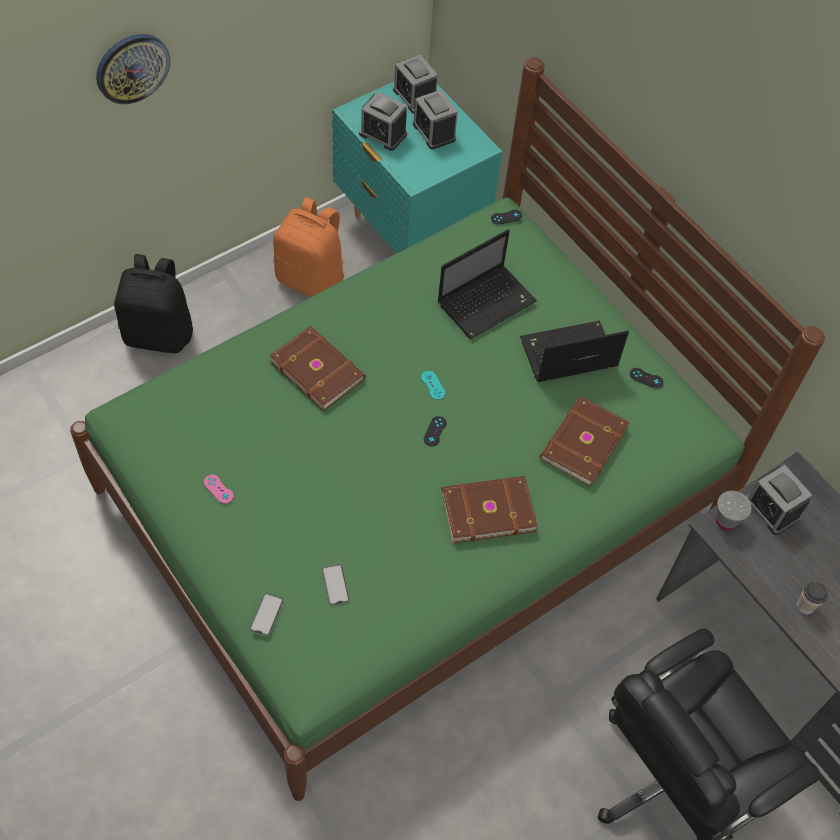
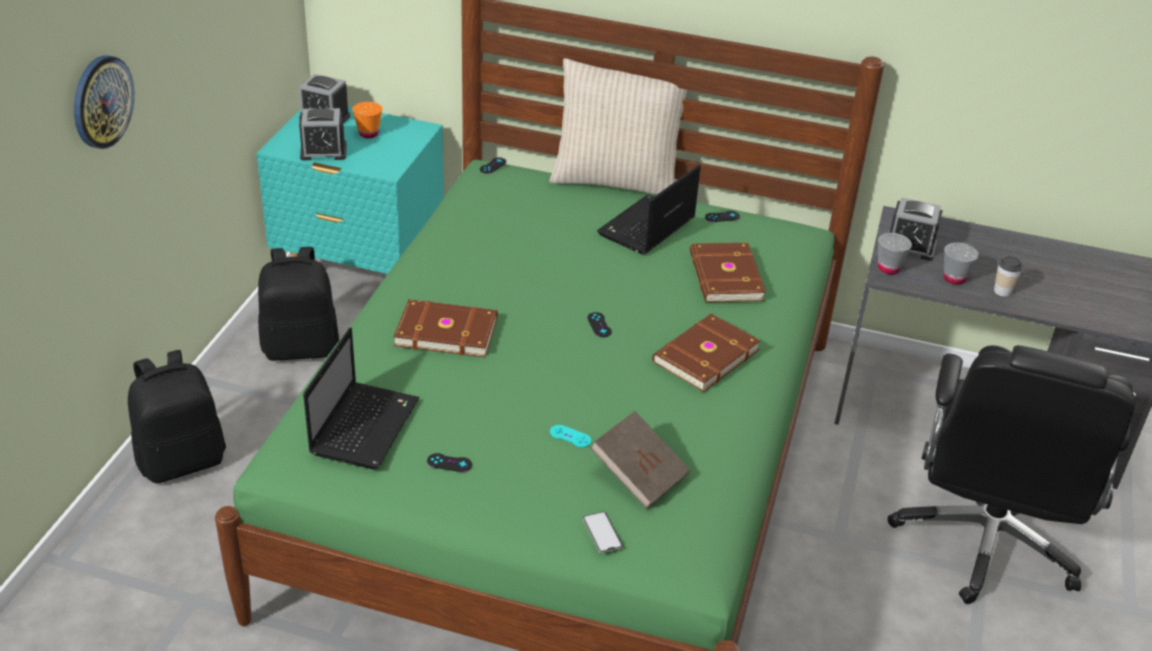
camera: 35 degrees left, 20 degrees down
pink game controller [204,475,234,504] -> black game controller [427,453,472,472]
orange backpack [273,197,344,297] -> black backpack [258,247,339,361]
phone [322,564,350,606] -> brown book [590,411,691,509]
alarm clock [413,90,458,150] -> orange cup [352,102,382,138]
turquoise game controller [421,371,445,400] -> turquoise game controller moved to [550,425,591,447]
laptop [437,229,537,339] -> laptop moved to [303,327,420,469]
none -> beige pillow [550,58,687,195]
none -> grey cup [944,242,979,285]

